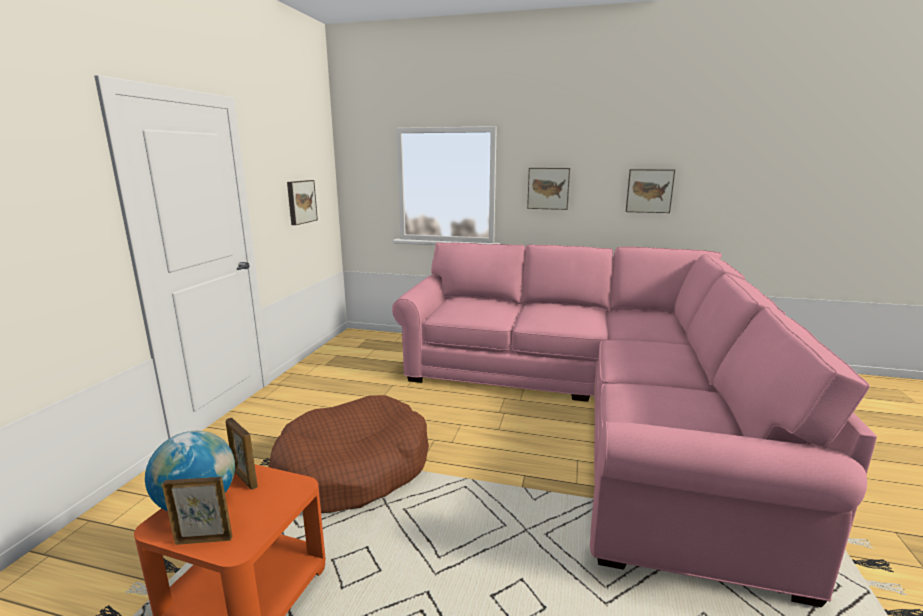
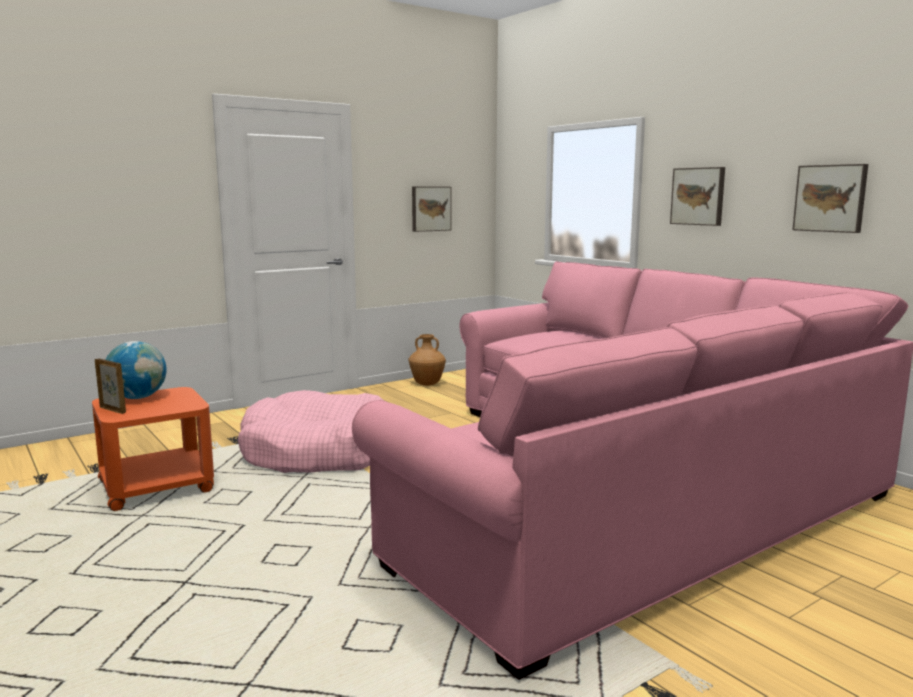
camera: 40 degrees right, 5 degrees down
picture frame [226,418,258,490] -> none
brown dog bed [268,395,429,513] -> pink dog bed [238,390,384,473]
none -> brown vase [409,334,446,386]

